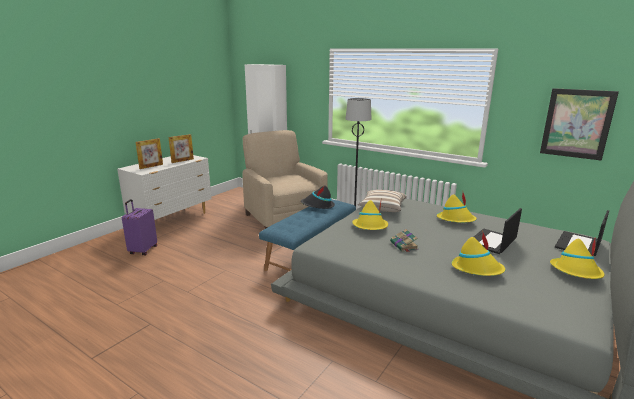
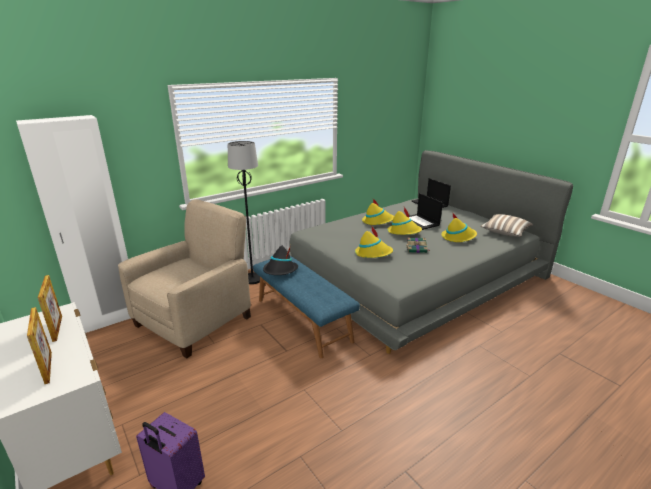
camera: 70 degrees left, 5 degrees up
beige armchair [242,130,328,229] -> beige armchair turned 135 degrees clockwise [118,199,251,358]
pillow [358,190,407,212] -> pillow moved to [481,214,533,237]
picture [540,88,619,161] -> none
yellow hat [550,239,605,279] -> yellow hat moved to [387,207,422,235]

